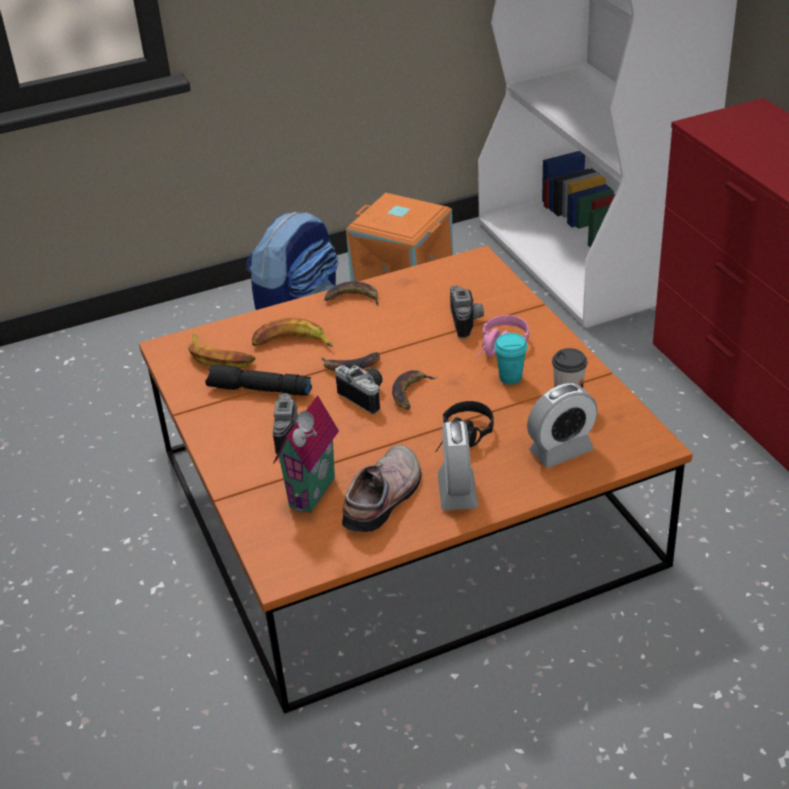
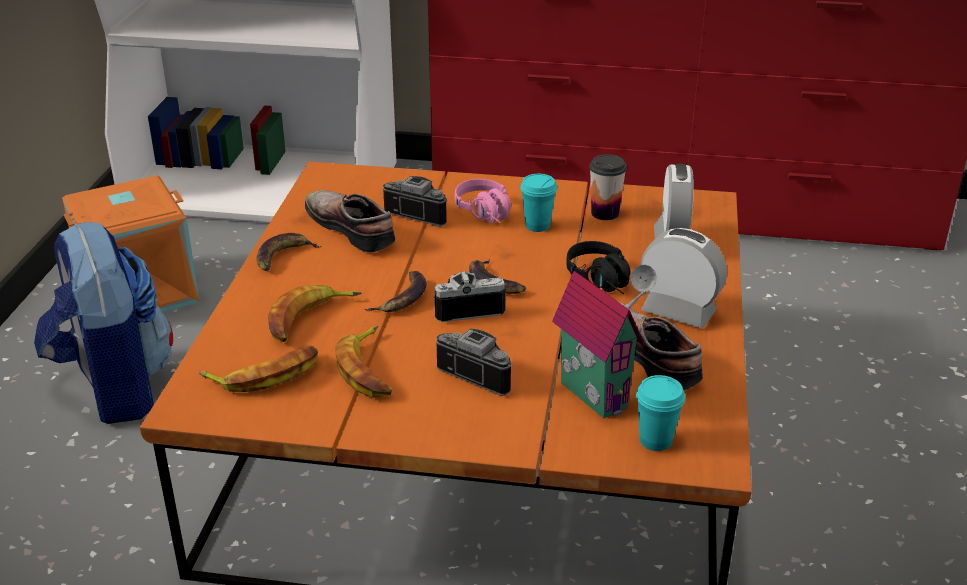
camera: 60 degrees left, 5 degrees down
black flashlight [205,365,312,396] -> banana [335,325,392,398]
none -> shoe [305,190,395,253]
none -> turquoise cup [636,375,685,451]

